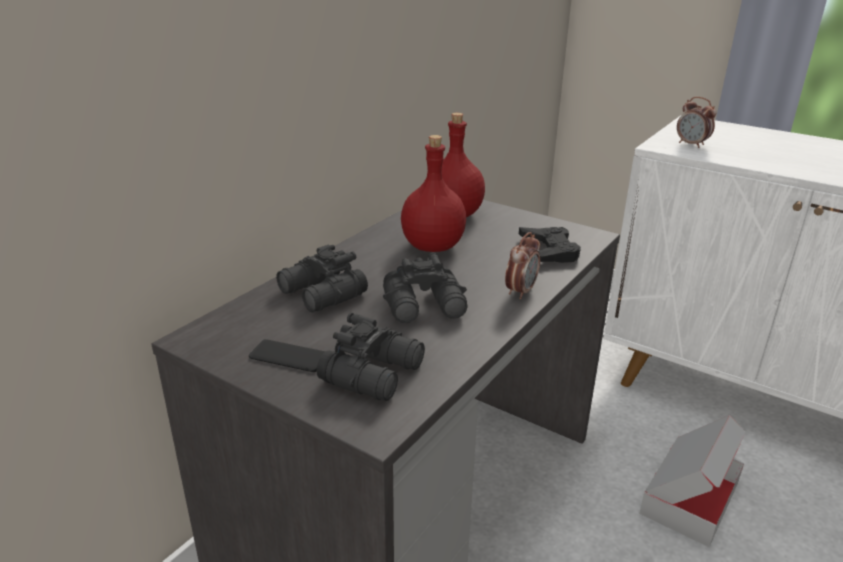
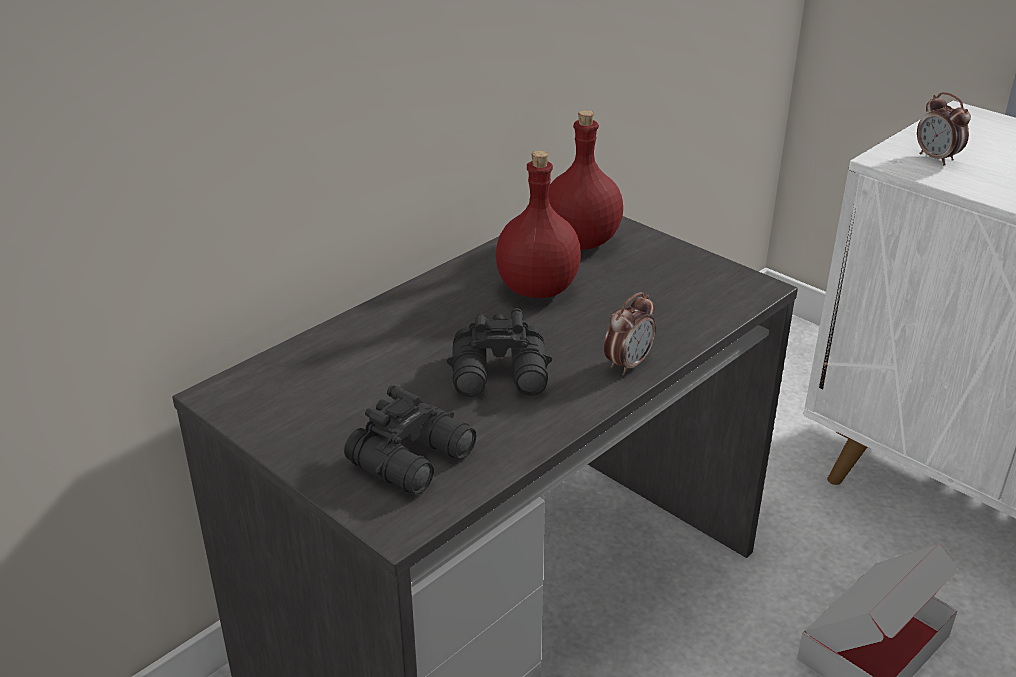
camera: 10 degrees right, 5 degrees up
phone [249,339,325,372] -> none
black binoculars [276,245,368,312] -> none
black game controller [519,227,581,263] -> none

